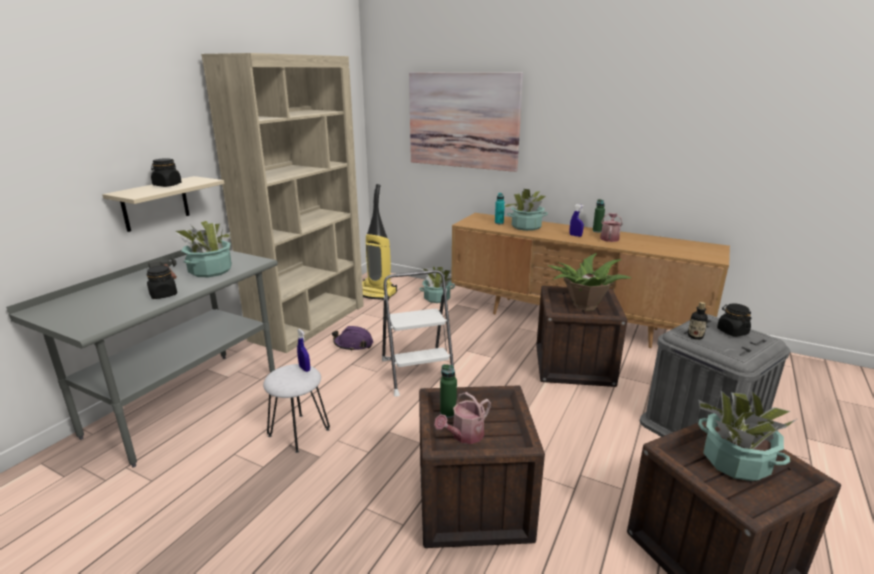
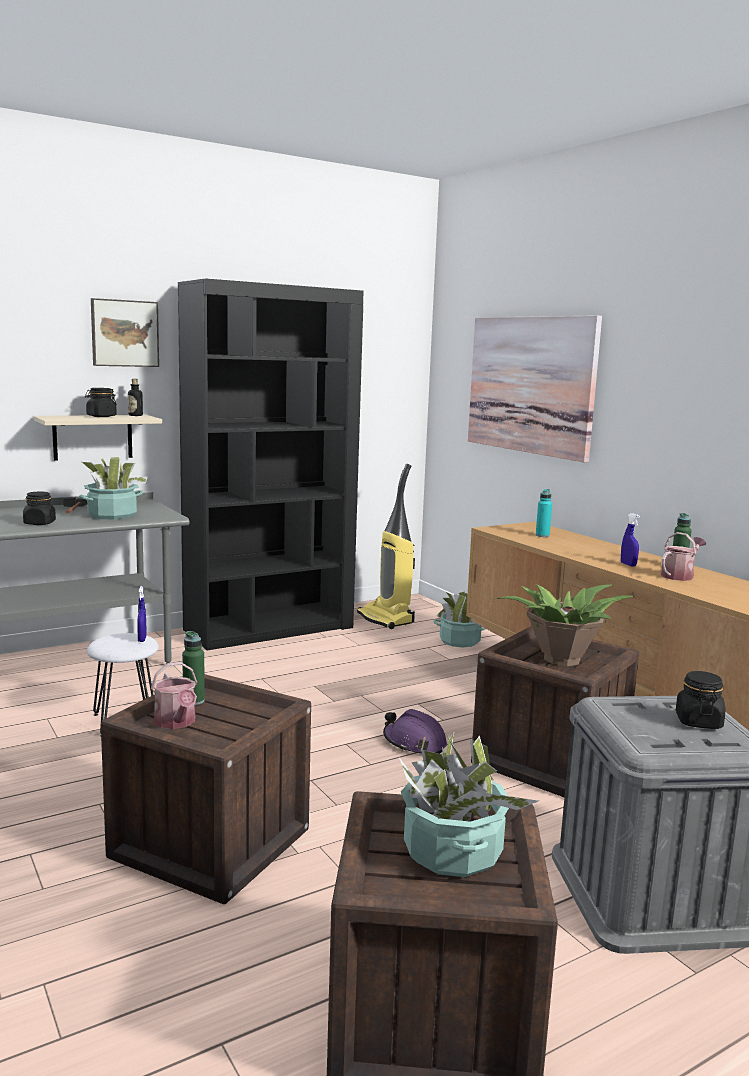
camera: 30 degrees right, 10 degrees down
beige bookcase [201,53,364,353] -> black bookcase [178,278,364,650]
purple hard hat [332,326,373,351] -> purple hard hat moved to [383,709,447,754]
white step ladder [382,270,458,397] -> none
watering can [434,392,491,444] -> watering can turned 105 degrees counterclockwise [151,662,197,729]
potted plant [504,189,548,231] -> none
bottle [688,302,708,340] -> bottle moved to [128,379,143,416]
none -> picture [91,298,159,367]

